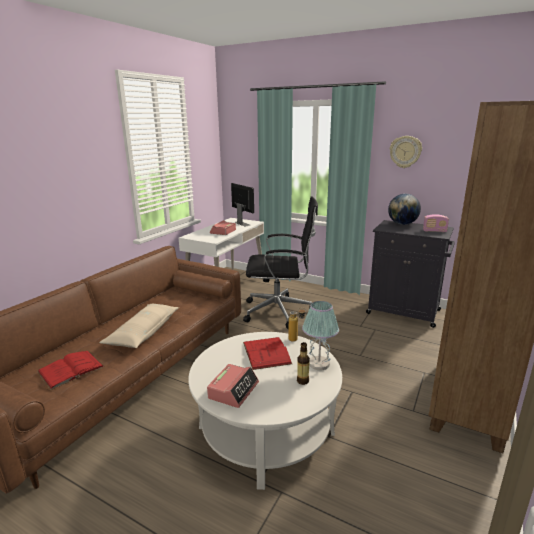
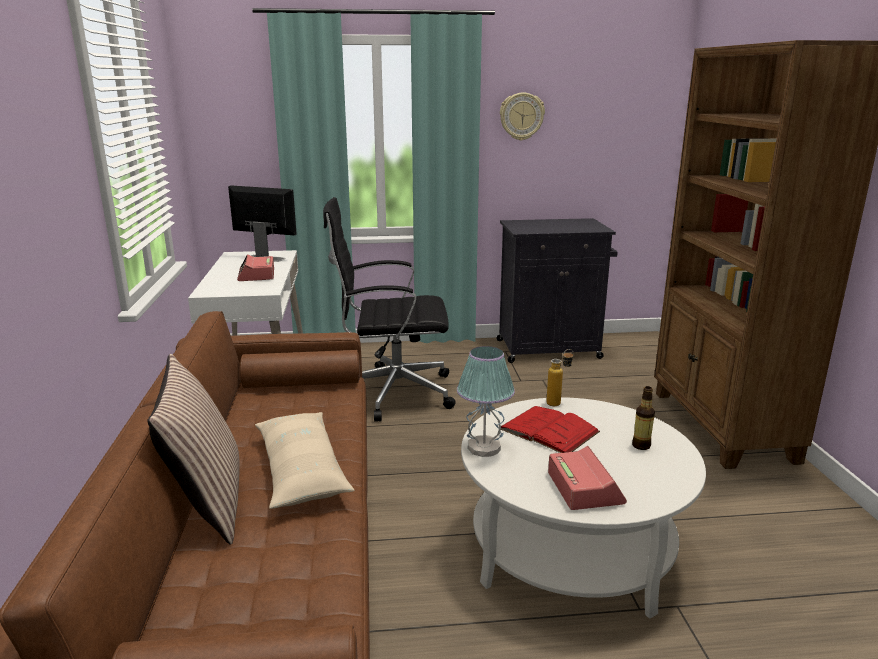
camera: 35 degrees left, 0 degrees up
red book [37,351,105,390] -> none
black office chair [243,196,318,329] -> black office chair turned 150 degrees counterclockwise [323,197,456,422]
table lamp [302,301,339,370] -> table lamp moved to [457,346,515,457]
globe [388,194,421,225] -> none
radio [423,214,449,232] -> none
none -> pillow [147,354,240,545]

